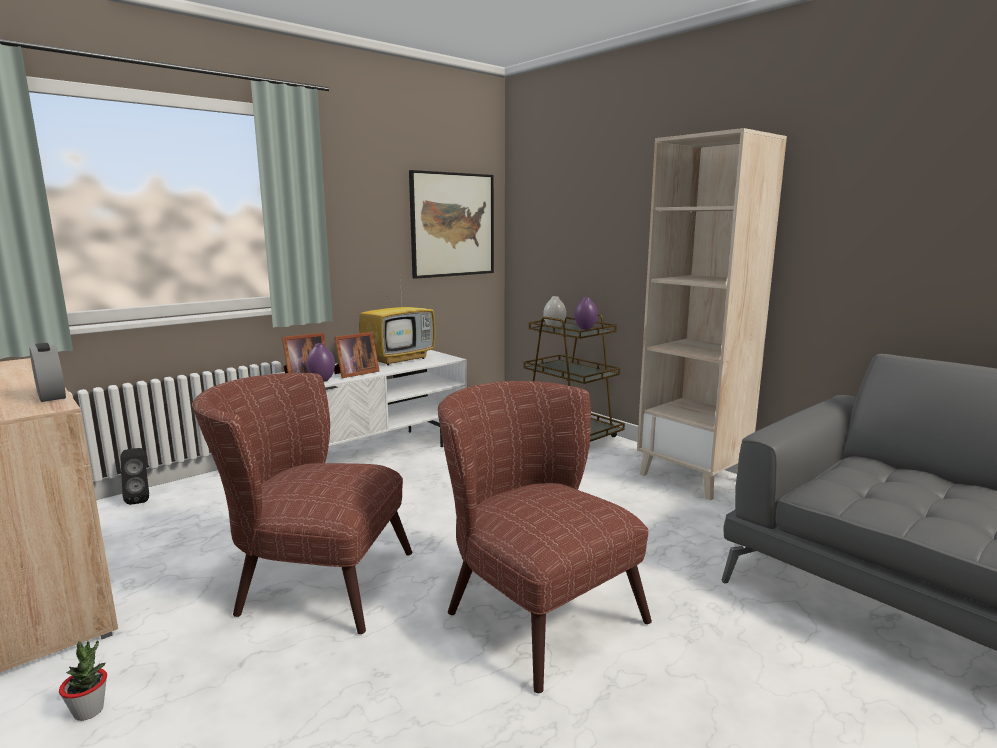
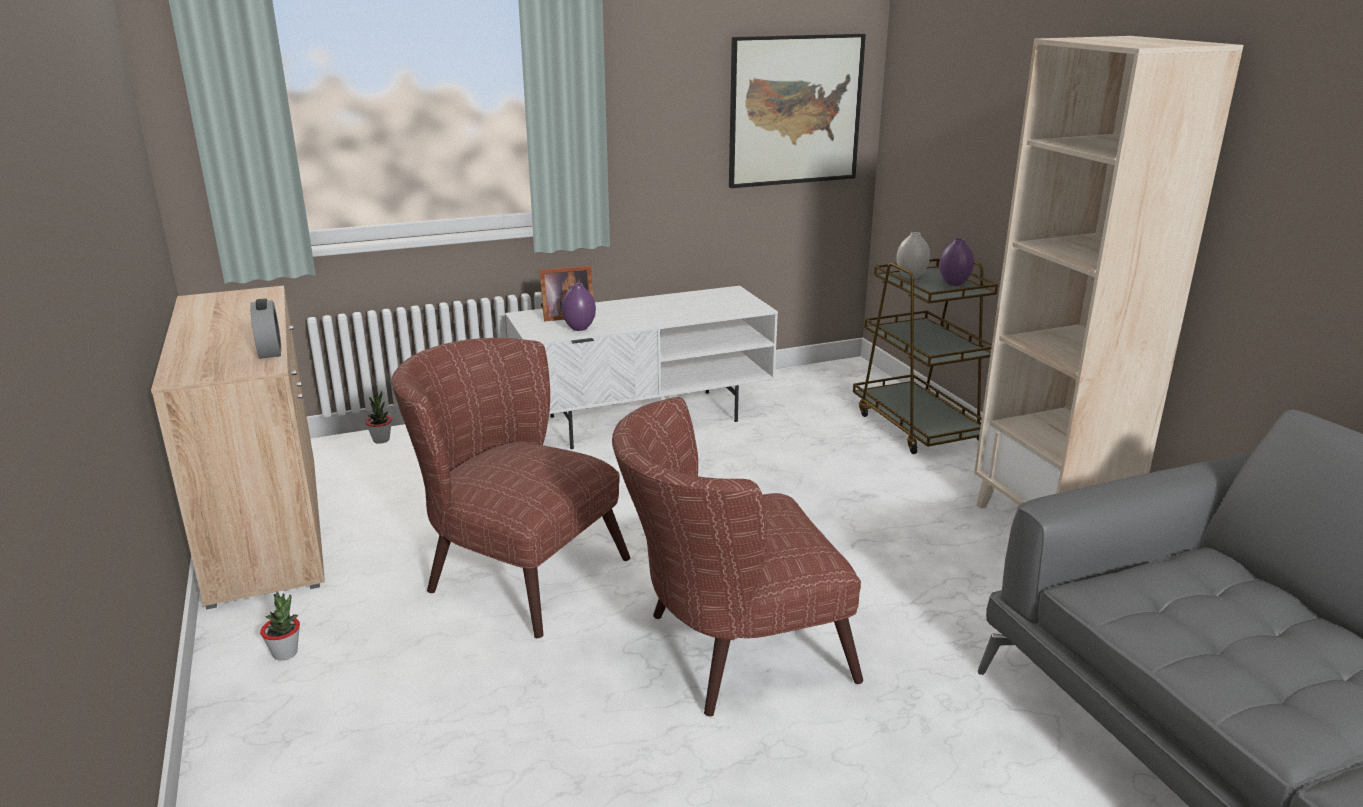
camera: 20 degrees right, 10 degrees up
black speaker [120,448,149,505] -> potted plant [366,391,392,444]
picture frame [334,332,379,378] -> none
television [359,277,435,366] -> none
brown armchair [438,381,652,693] -> brown armchair turned 90 degrees counterclockwise [612,397,863,716]

